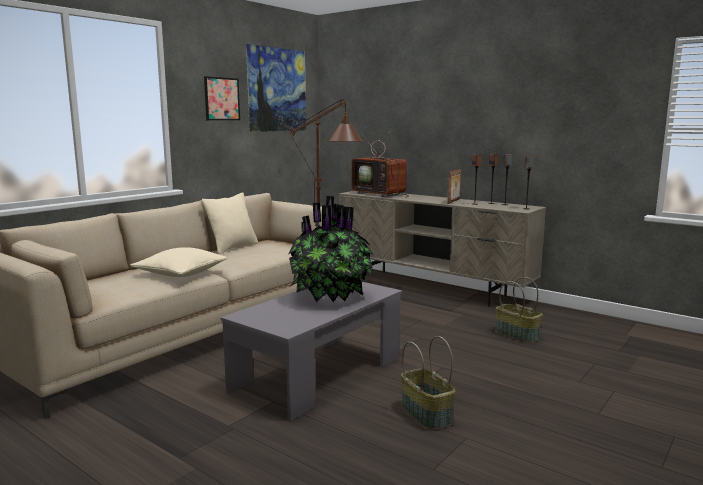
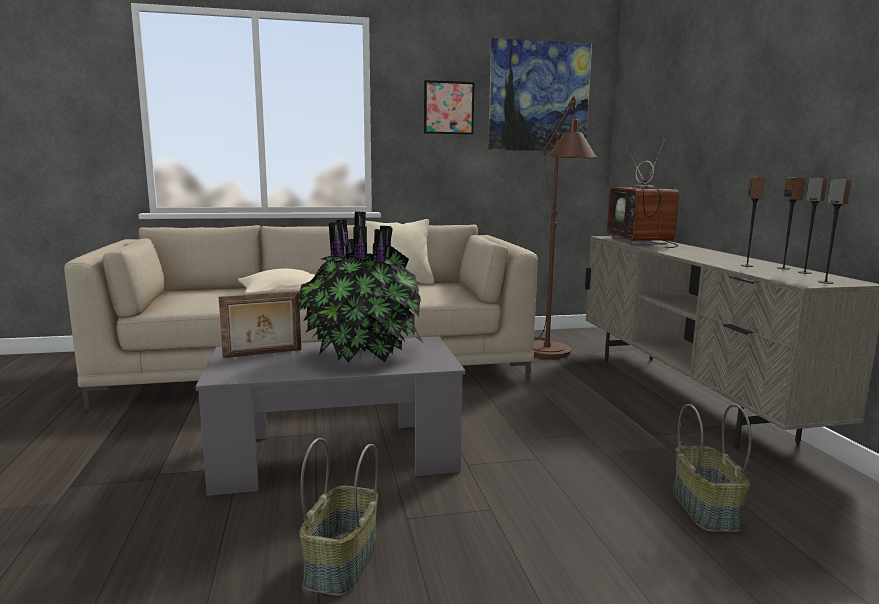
camera: 40 degrees right, 0 degrees up
picture frame [447,169,461,204] -> picture frame moved to [219,291,301,358]

